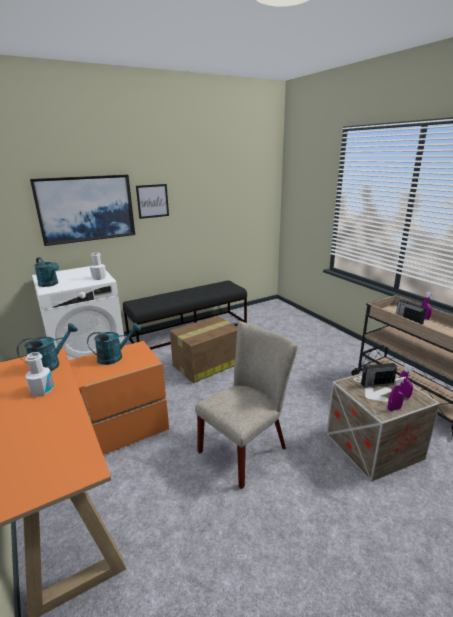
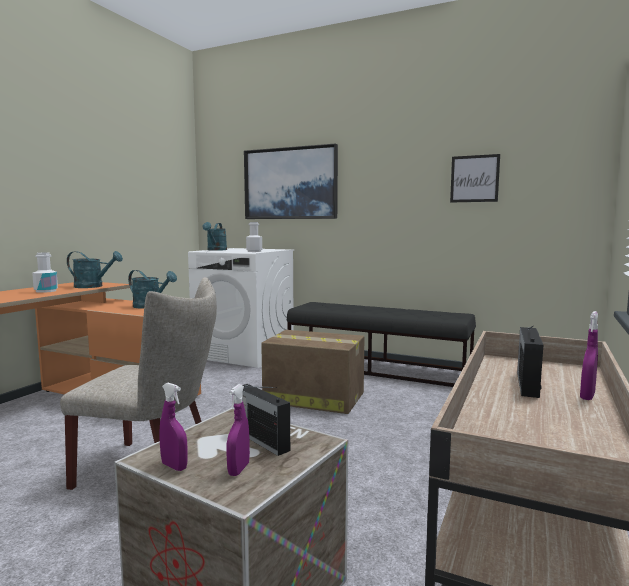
camera: 55 degrees right, 15 degrees down
picture [136,184,169,219] -> picture moved to [450,154,500,202]

